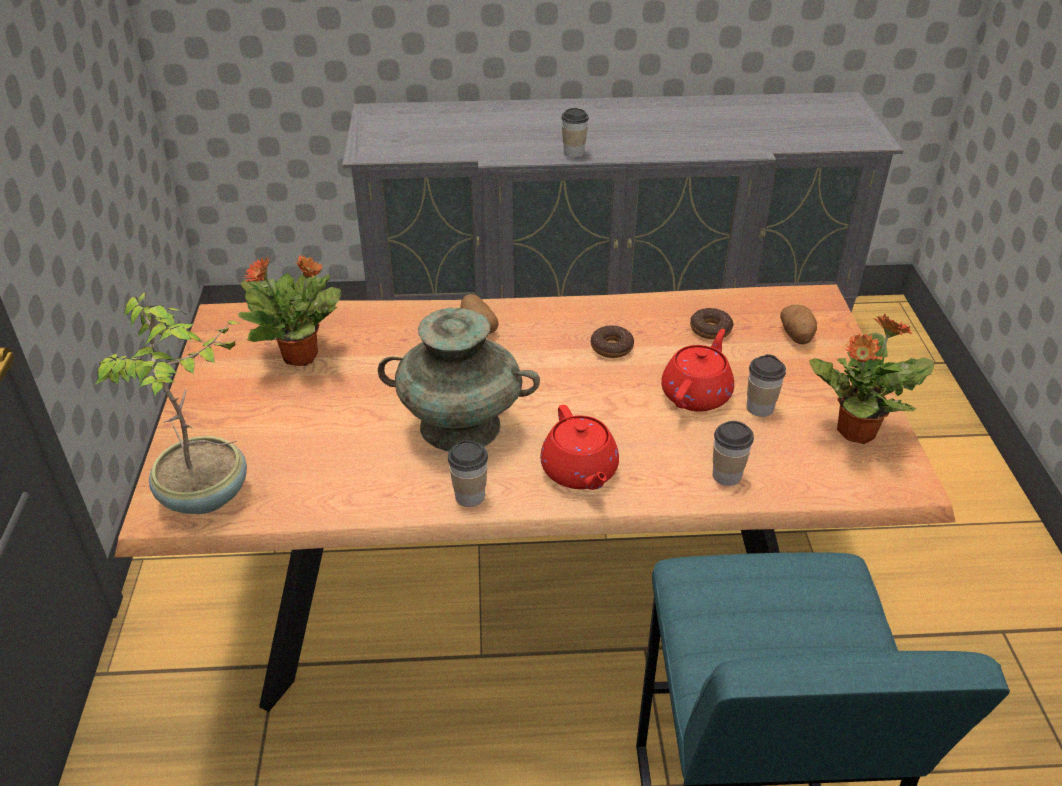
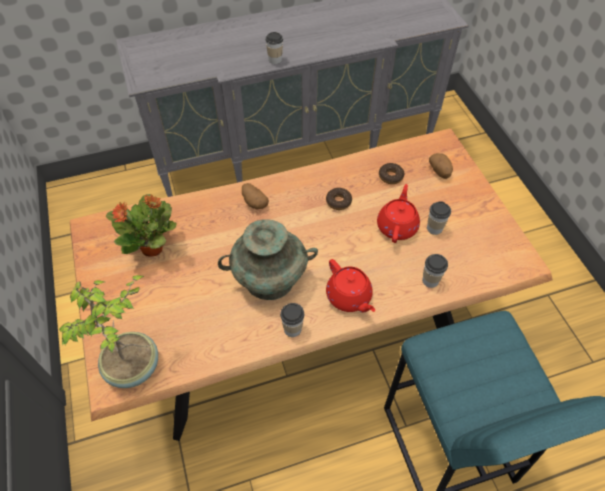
camera: 15 degrees left, 15 degrees up
potted plant [809,314,935,444] -> none

